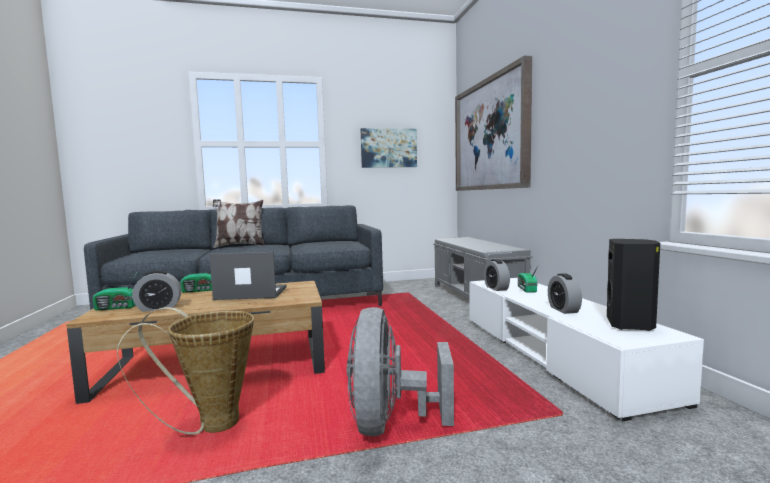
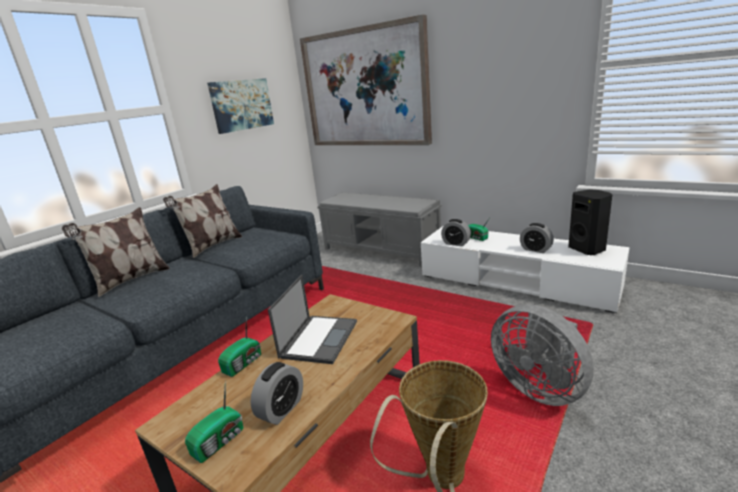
camera: 40 degrees left, 15 degrees up
laptop [209,252,286,300] -> laptop turned 150 degrees clockwise [268,275,357,364]
none -> pillow [163,184,242,258]

